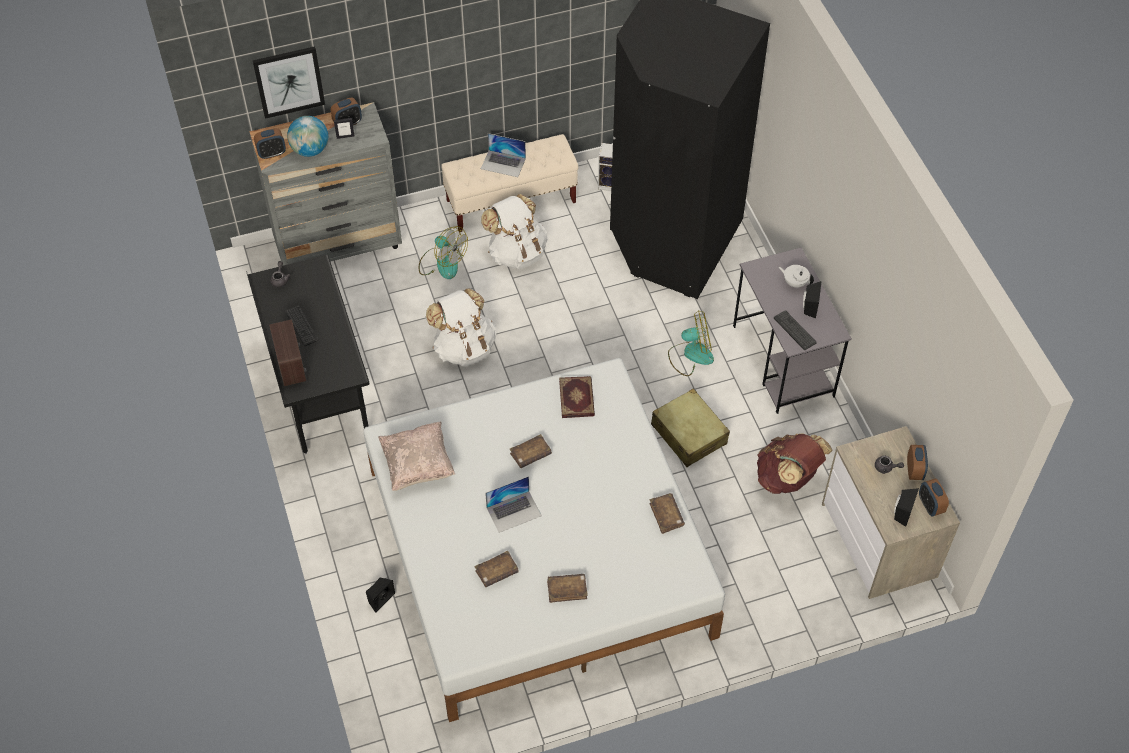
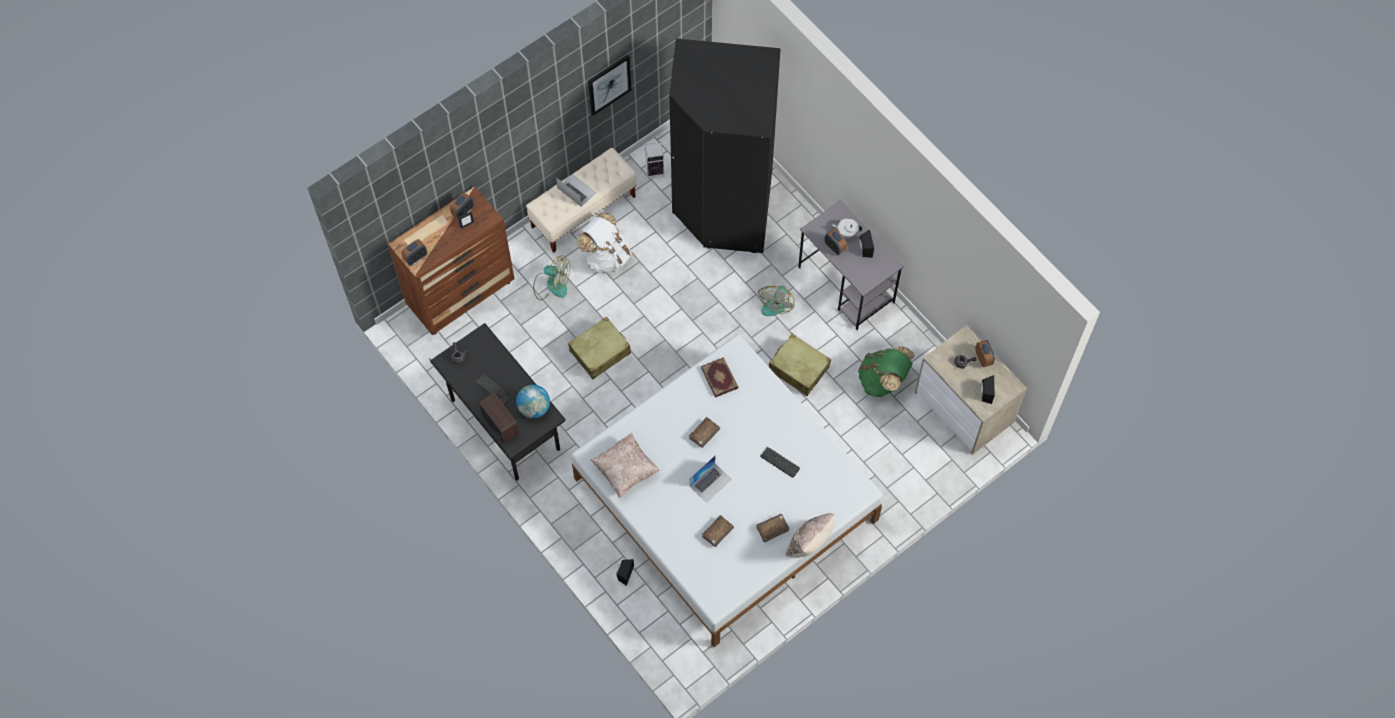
camera: 20 degrees left, 10 degrees up
grey dresser [249,102,402,266] -> brown dresser [388,186,514,335]
picture [252,46,325,119] -> picture moved to [588,55,631,116]
globe [287,116,328,157] -> globe moved to [516,385,550,418]
white backpack [426,288,496,367] -> beige suitcase [568,317,631,379]
laptop [481,133,526,177] -> laptop turned 135 degrees counterclockwise [556,174,596,207]
brown book [650,493,685,534] -> none
fan [668,310,714,376] -> fan turned 135 degrees clockwise [758,286,795,316]
brown backpack [757,433,833,494] -> green backpack [858,346,915,397]
keyboard [774,310,817,350] -> keyboard moved to [761,447,800,478]
alarm clock [919,478,949,516] -> alarm clock moved to [824,229,847,255]
none -> beige pillow [786,513,835,558]

